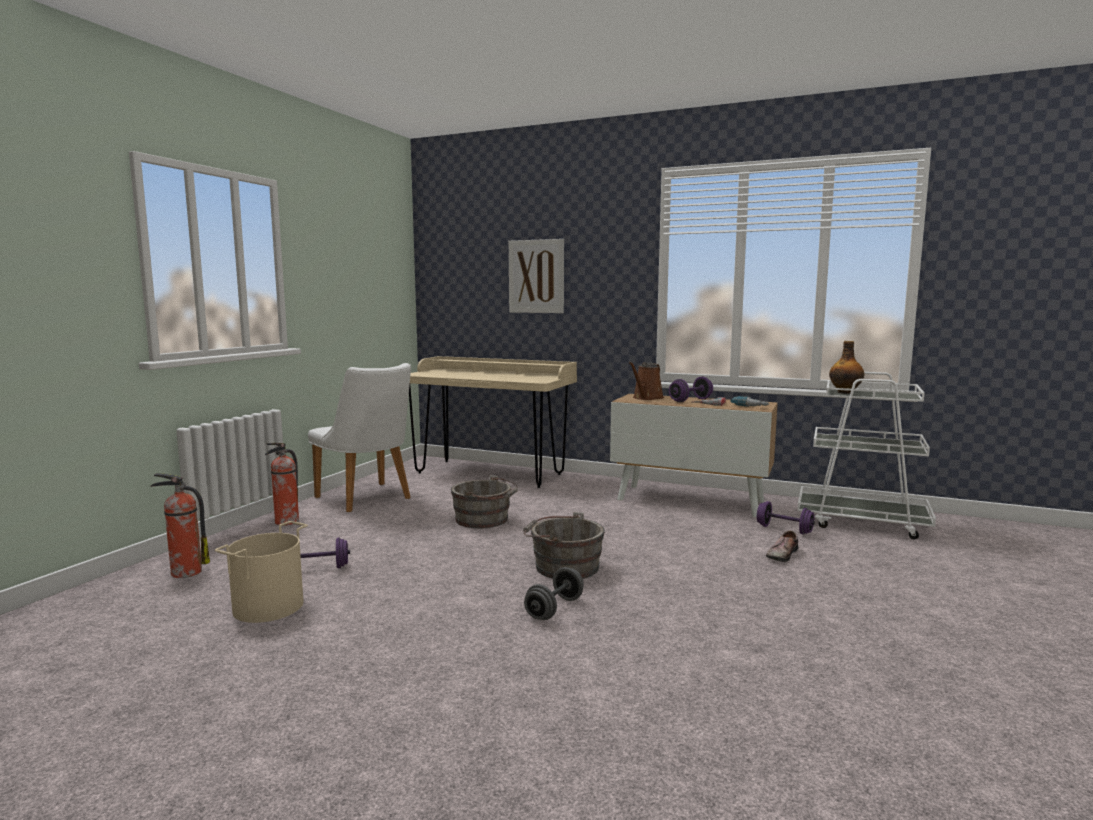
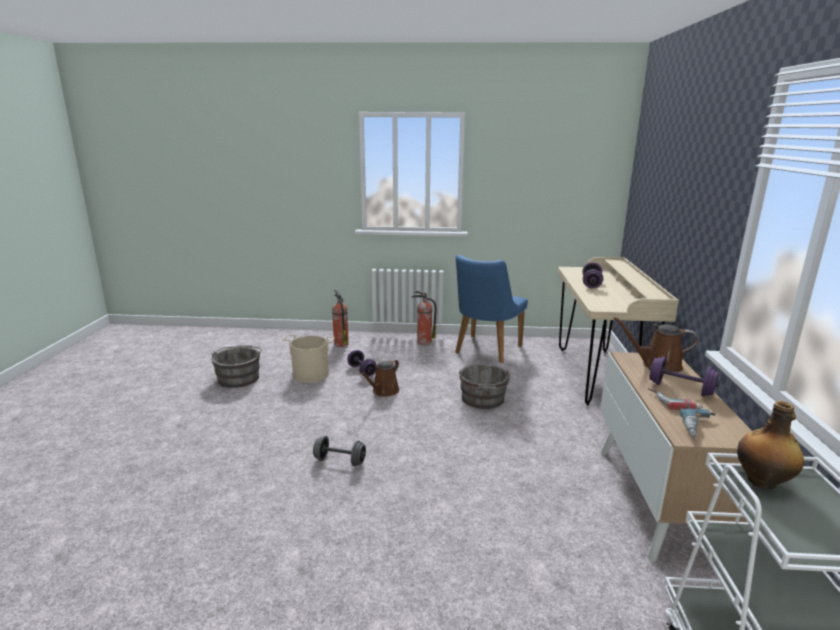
camera: 70 degrees right, 10 degrees up
white chair [308,363,411,512] -> blue chair [455,255,528,363]
picture [509,239,564,313] -> none
grey bucket [523,512,605,579] -> grey bucket moved to [212,345,262,388]
purple dumbbell [757,501,815,534] -> purple dumbbell moved to [582,262,603,289]
shoe [766,531,799,562] -> none
none -> brown watering can [360,359,400,397]

